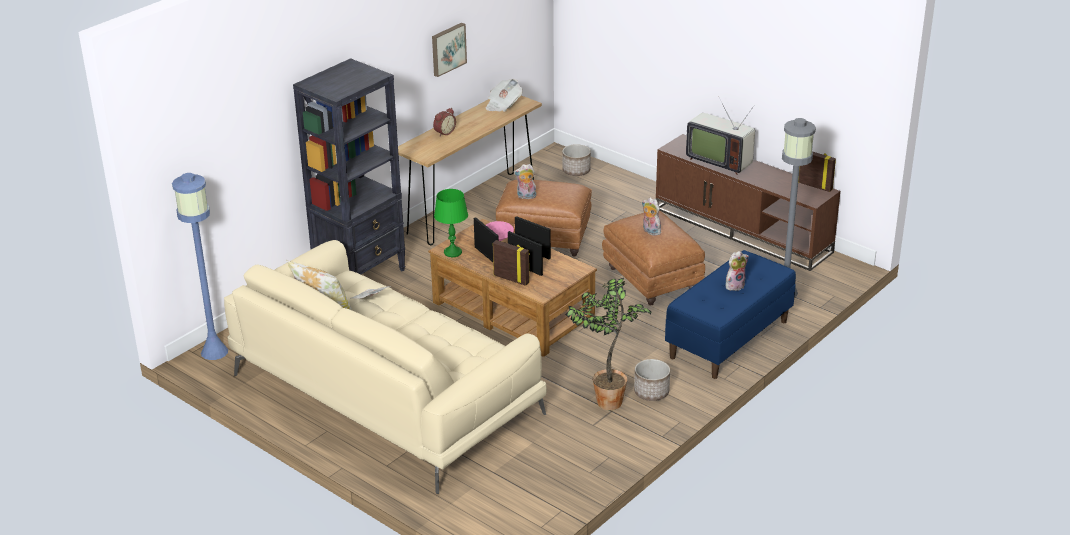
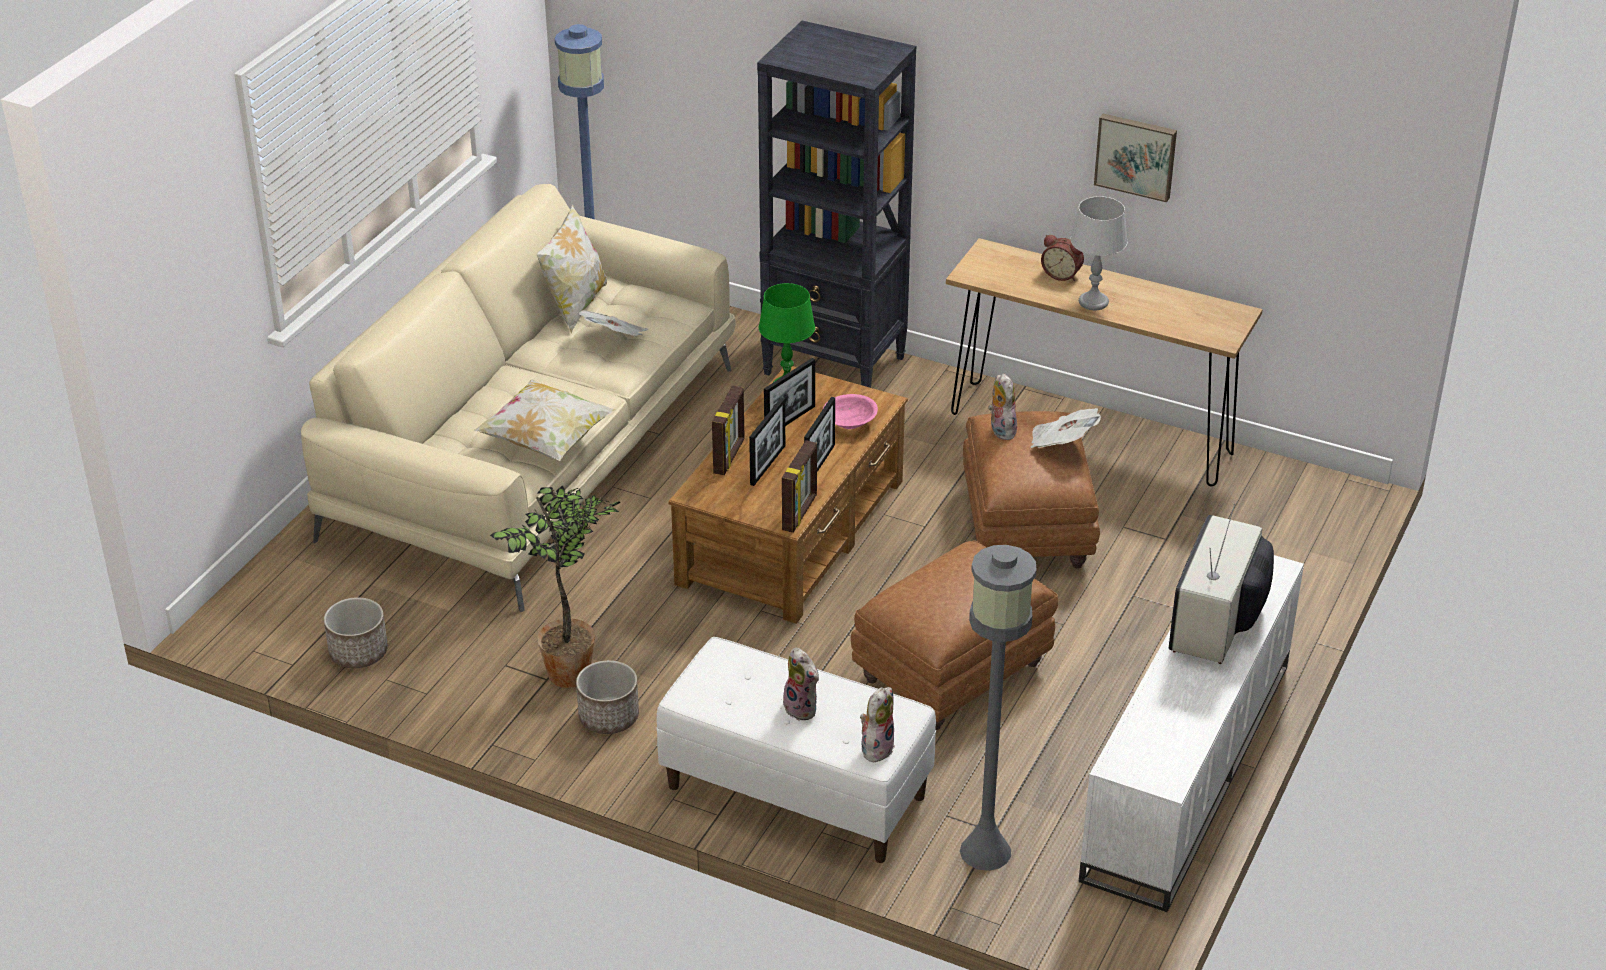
camera: 75 degrees right, 5 degrees up
newspaper [486,79,523,112] -> newspaper moved to [1031,408,1101,448]
planter [562,144,591,176] -> planter moved to [324,597,388,668]
plush toy [642,197,661,236] -> plush toy moved to [860,687,895,762]
brown tv stand [656,134,840,271] -> white tv stand [1079,555,1304,912]
blue bench [665,250,796,379] -> white bench [656,637,936,863]
picture frame [798,151,836,192] -> picture frame moved to [782,440,817,533]
none -> pillow [473,380,616,461]
none -> grey table lamp [1070,196,1128,310]

